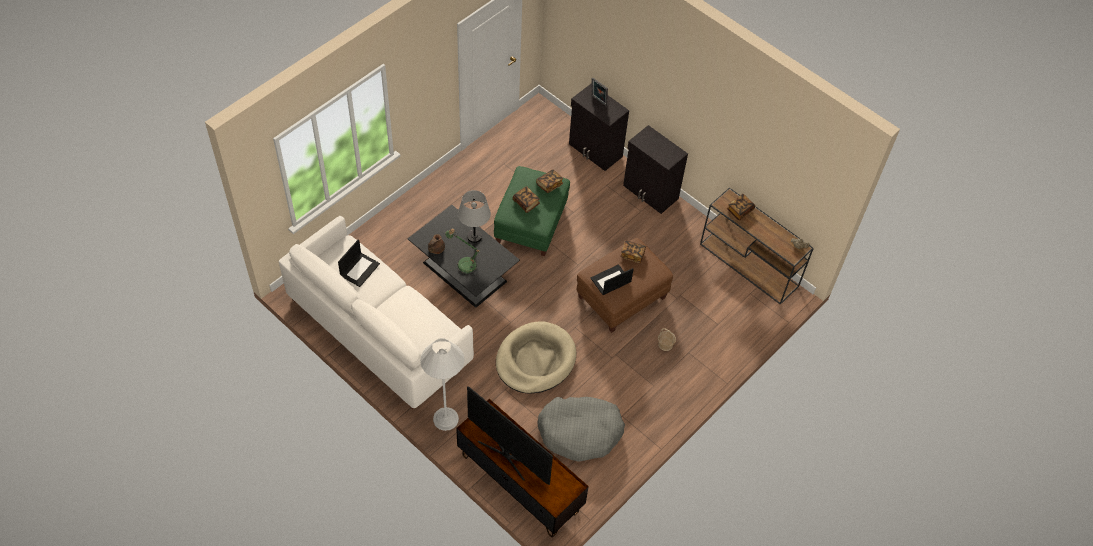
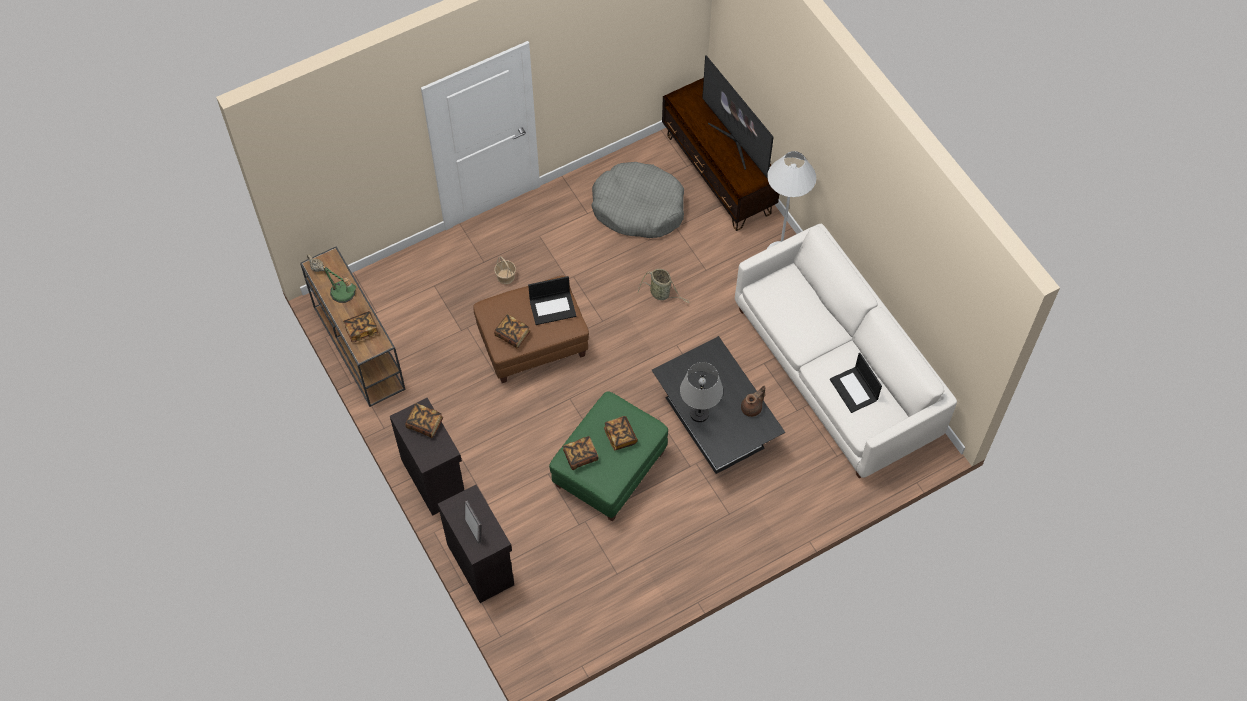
camera: 160 degrees left, 5 degrees up
laptop [338,239,380,287] -> laptop turned 75 degrees counterclockwise [830,353,882,413]
table lamp [445,228,479,274] -> table lamp moved to [323,266,356,303]
beige dog bed [496,321,576,394] -> basket [638,269,689,303]
none -> book [405,403,443,438]

